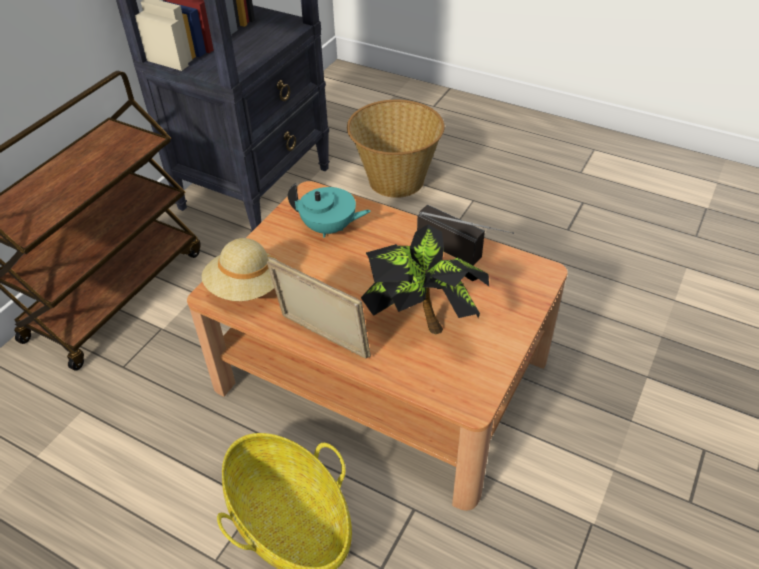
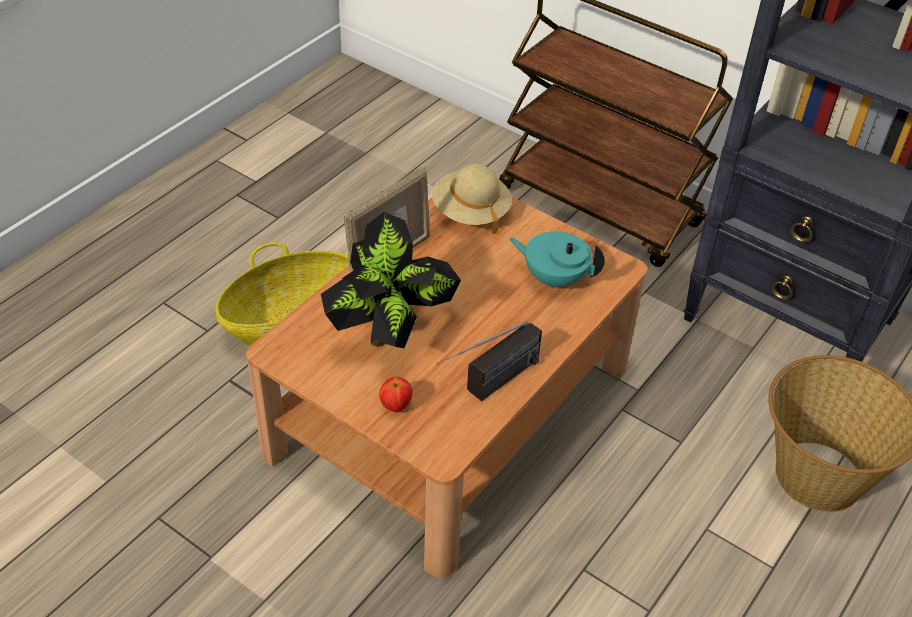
camera: 95 degrees right, 0 degrees up
turquoise teapot [288,183,371,238] -> turquoise teapot turned 90 degrees clockwise [509,231,605,289]
none -> apple [379,377,412,412]

